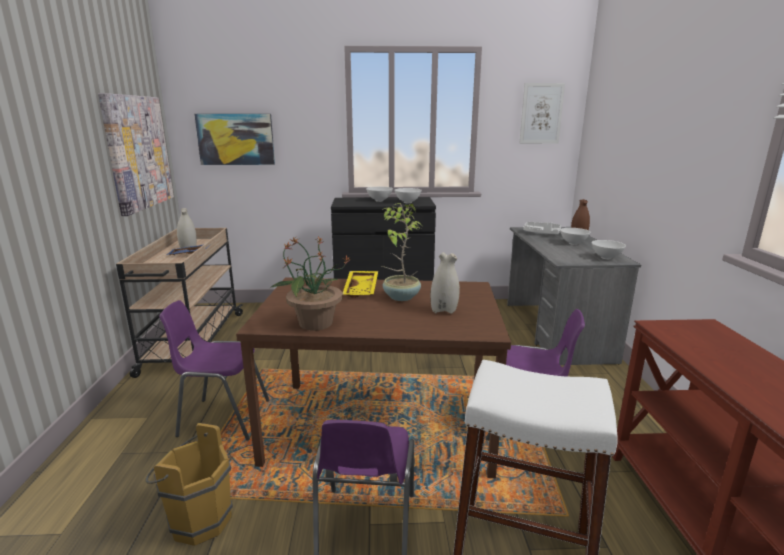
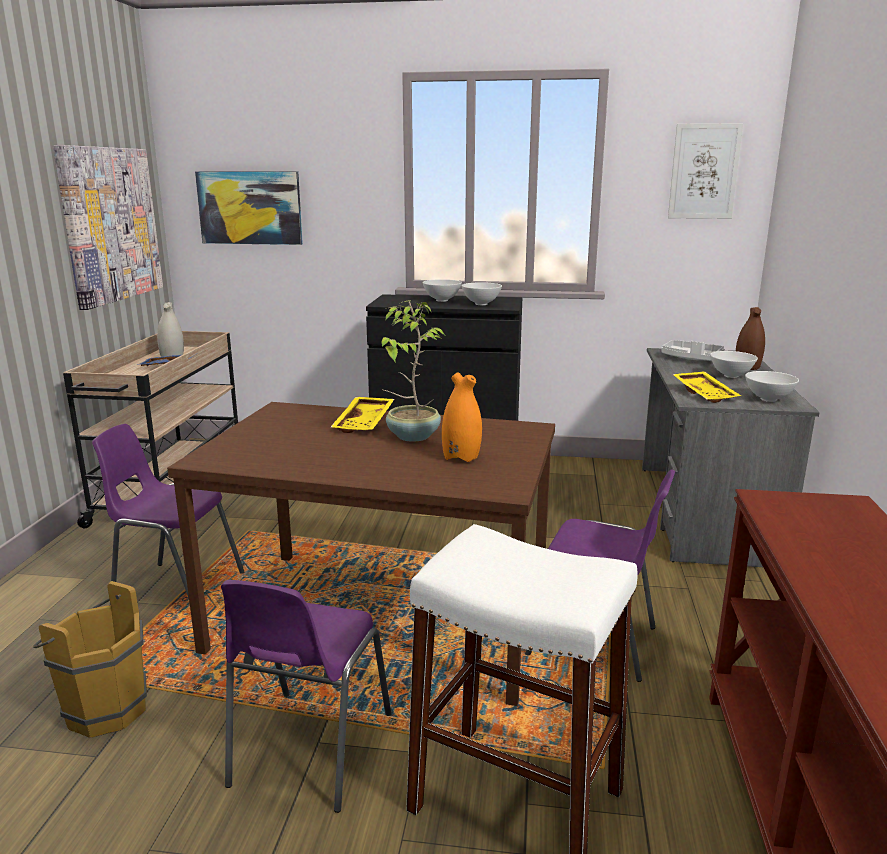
camera: 10 degrees right, 0 degrees up
potted plant [270,236,351,331] -> none
white vase [431,252,460,314] -> orange vase [442,372,482,462]
none -> yellow tray [672,371,741,403]

